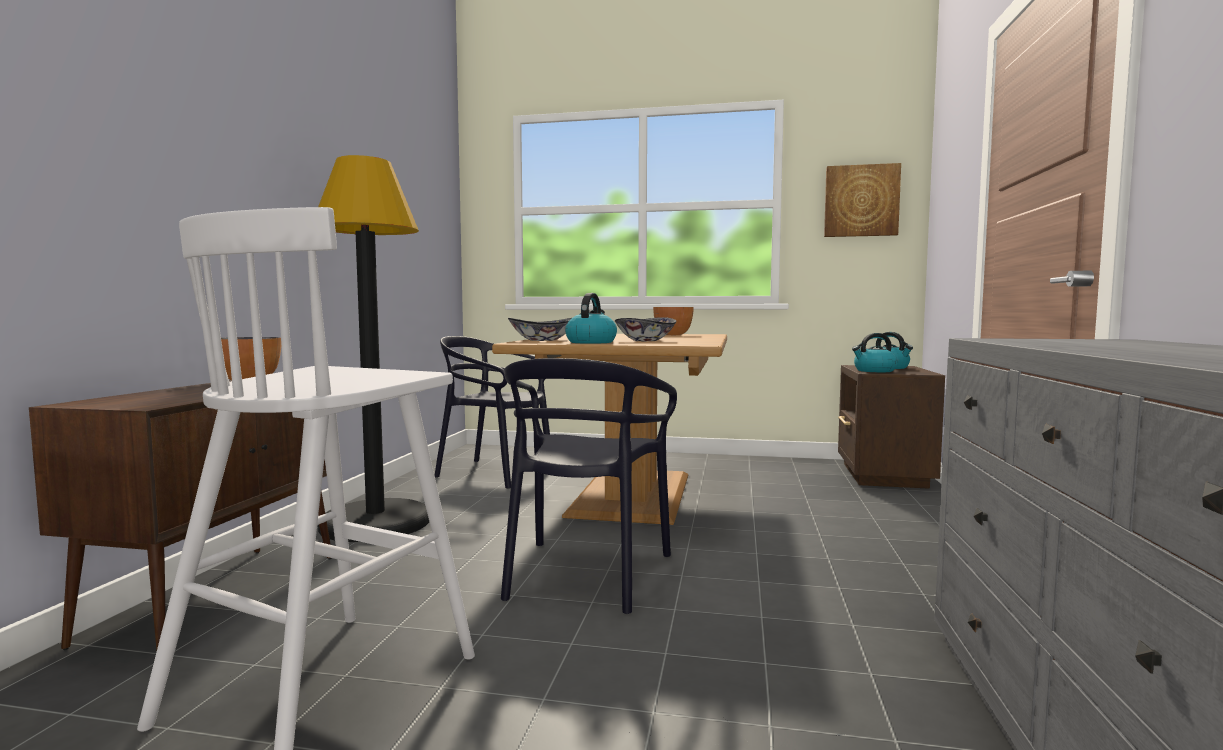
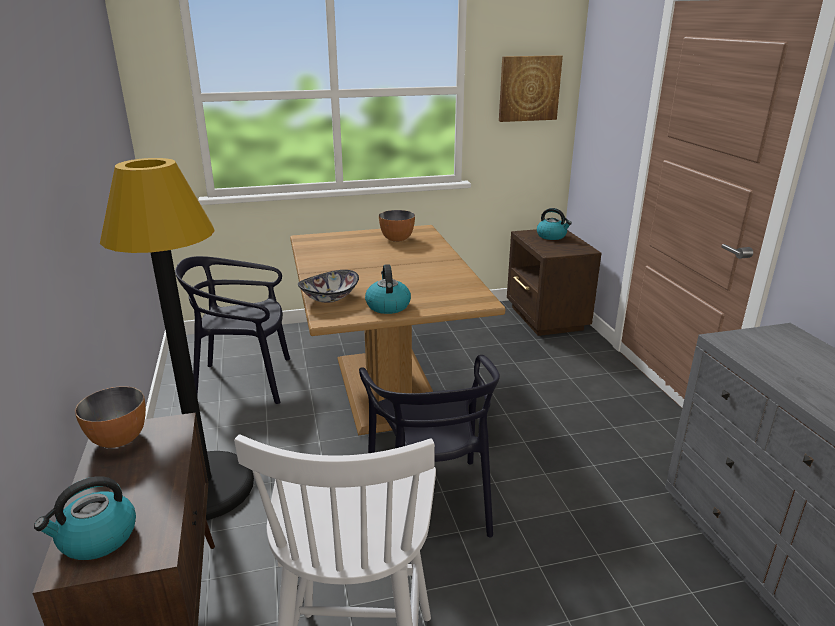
camera: 25 degrees left, 20 degrees up
bowl [615,317,676,341] -> none
kettle [852,333,897,372] -> kettle moved to [34,476,136,560]

